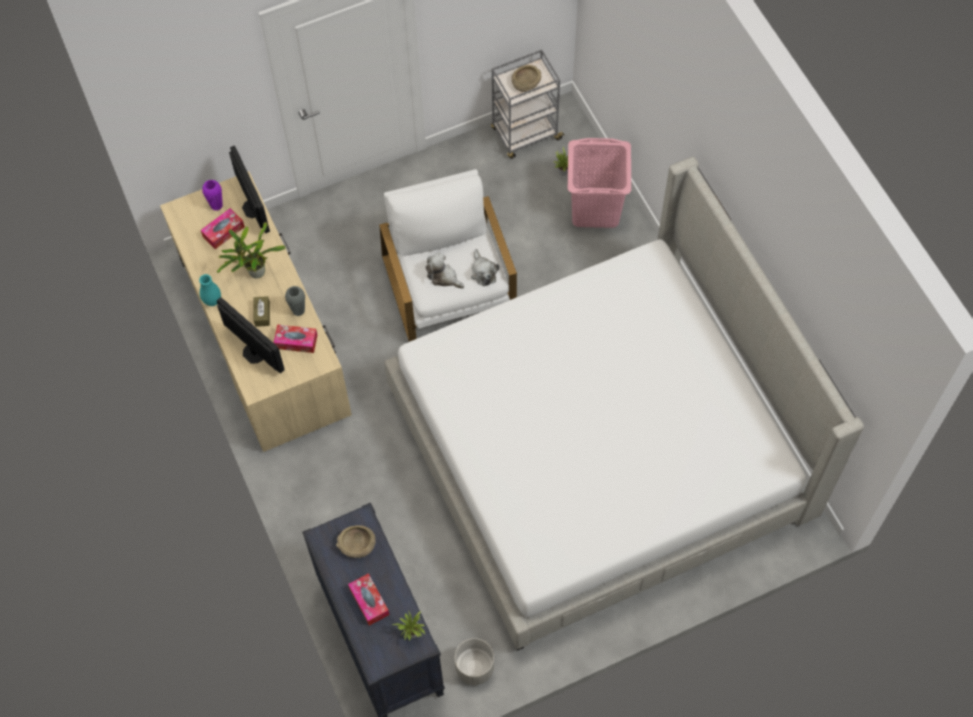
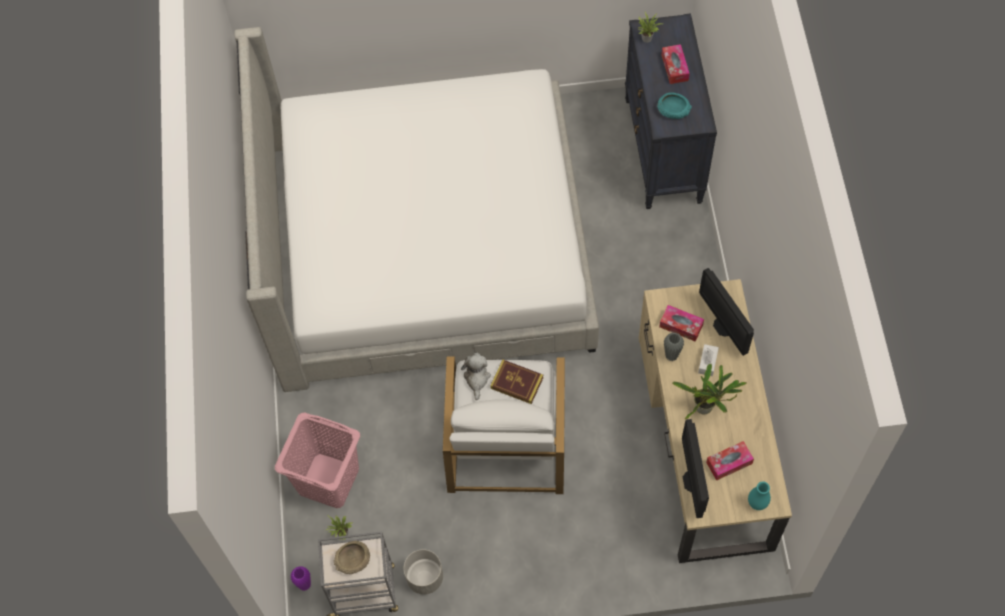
camera: 160 degrees left, 0 degrees up
turquoise vase [199,274,221,306] -> turquoise vase moved to [748,481,771,510]
purple vase [202,180,223,211] -> purple vase moved to [291,566,311,591]
brown tissue box [254,296,270,327] -> white tissue box [698,344,719,376]
beige bowl [336,525,376,558] -> turquoise bowl [657,93,692,119]
plush toy [426,253,464,288] -> book [490,360,543,404]
grey planter [455,638,494,685] -> grey planter moved to [404,549,443,595]

